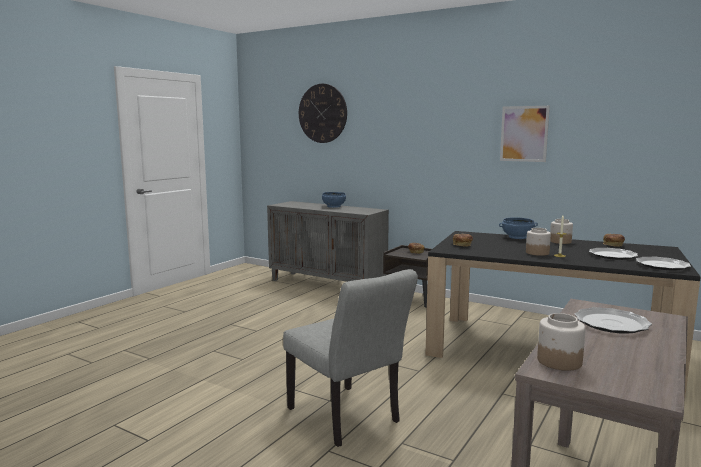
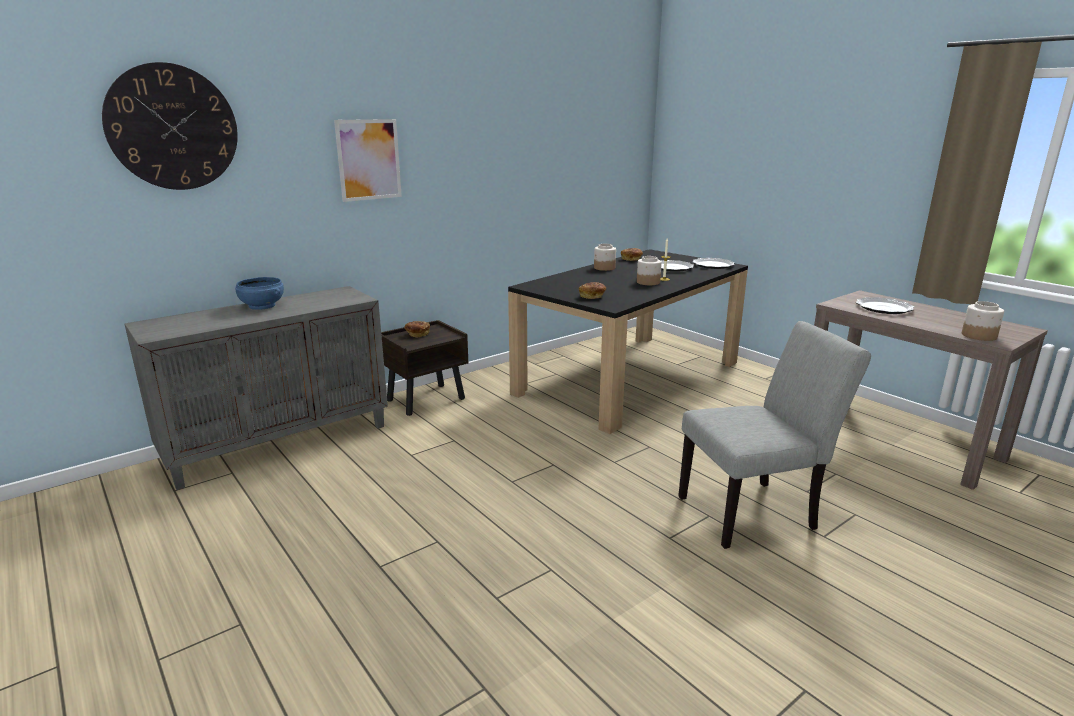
camera: 70 degrees left, 10 degrees up
blue bowl [499,218,538,239] -> none
picture [500,106,550,162] -> picture moved to [334,119,402,202]

